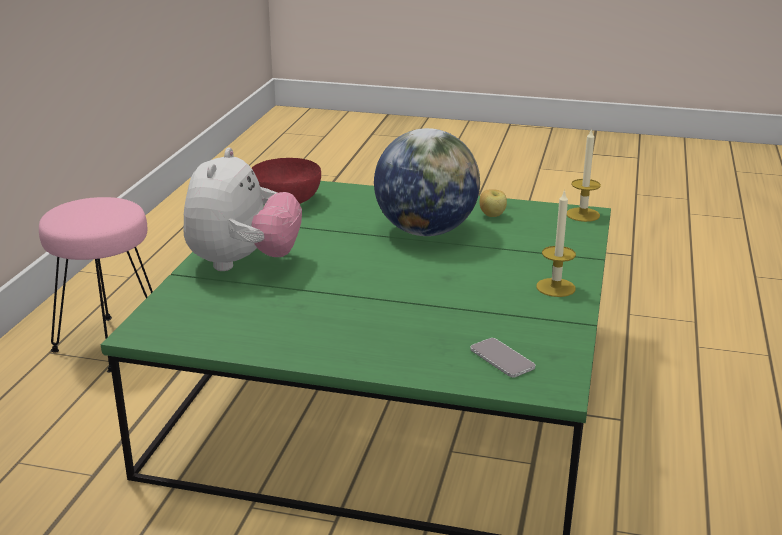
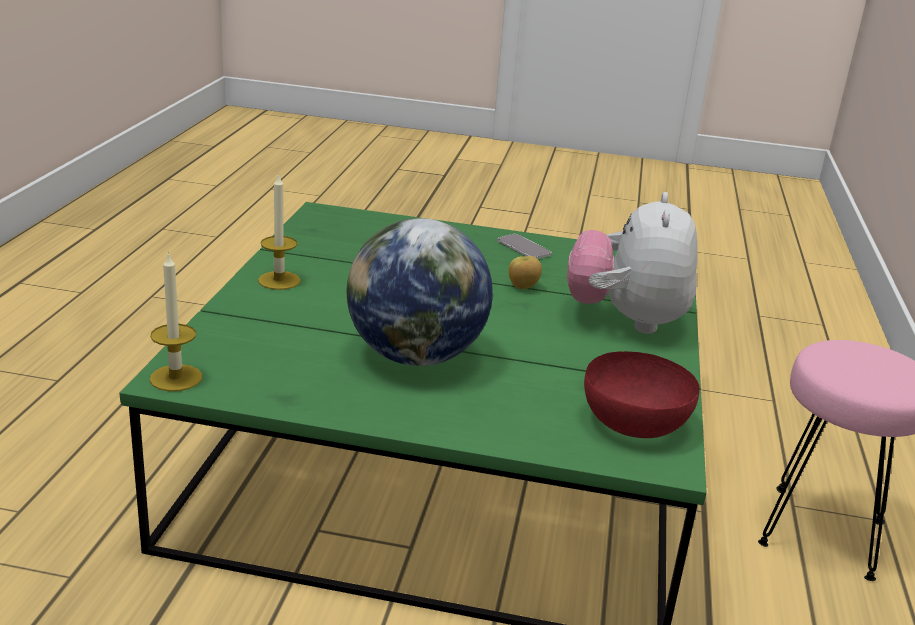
camera: 175 degrees right, 0 degrees up
phone [470,338,535,378] -> phone moved to [497,234,552,259]
apple [479,189,507,217] -> apple moved to [508,256,542,289]

